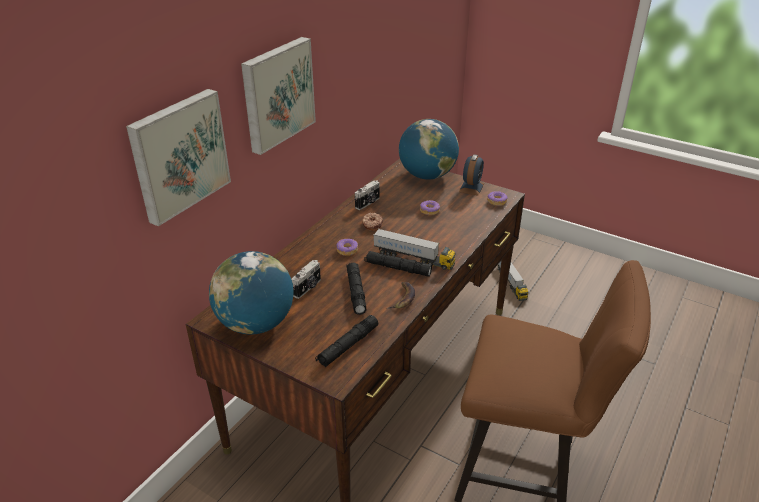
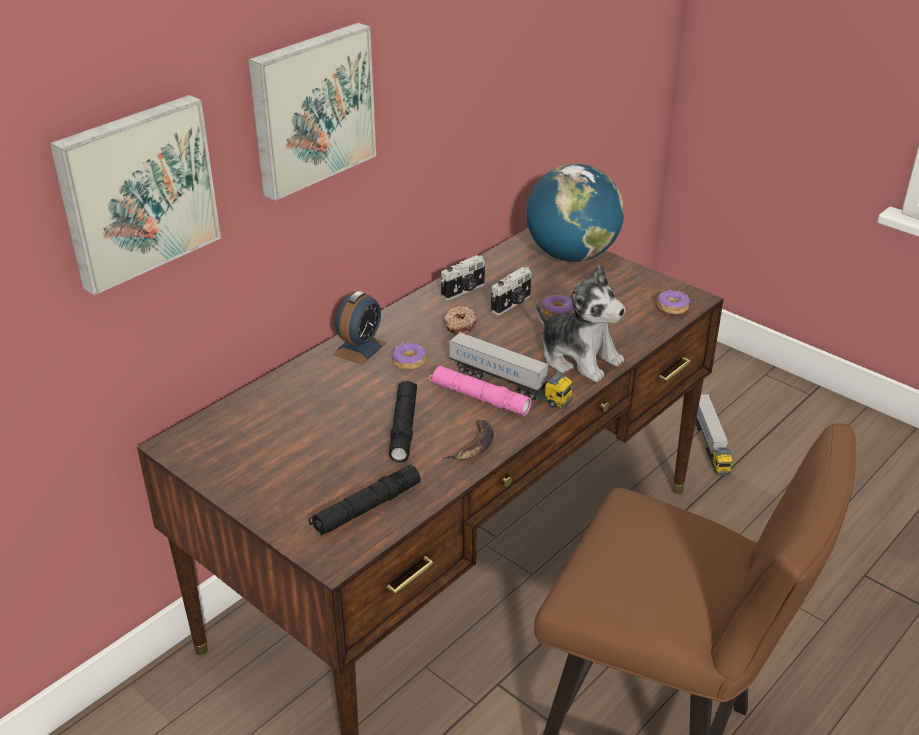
camera: 10 degrees right, 0 degrees up
globe [209,251,293,335] -> none
camera [291,260,321,299] -> camera moved to [491,267,531,315]
black flashlight [364,251,432,277] -> pink flashlight [429,366,532,416]
alarm clock [459,154,484,196] -> alarm clock moved to [333,291,387,365]
none -> plush toy [536,265,626,382]

